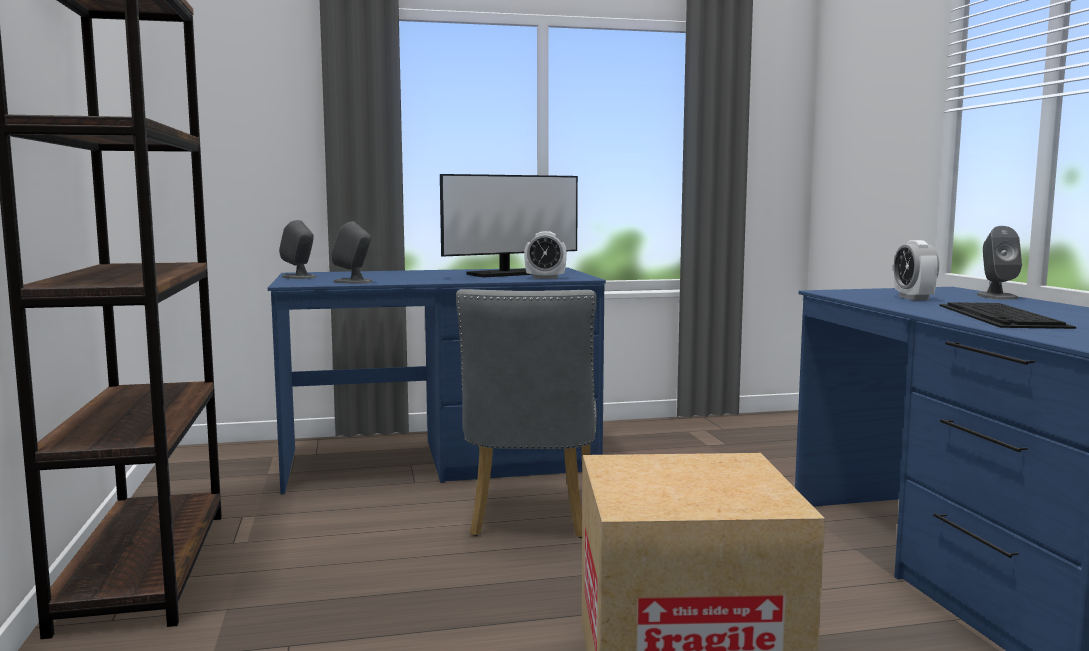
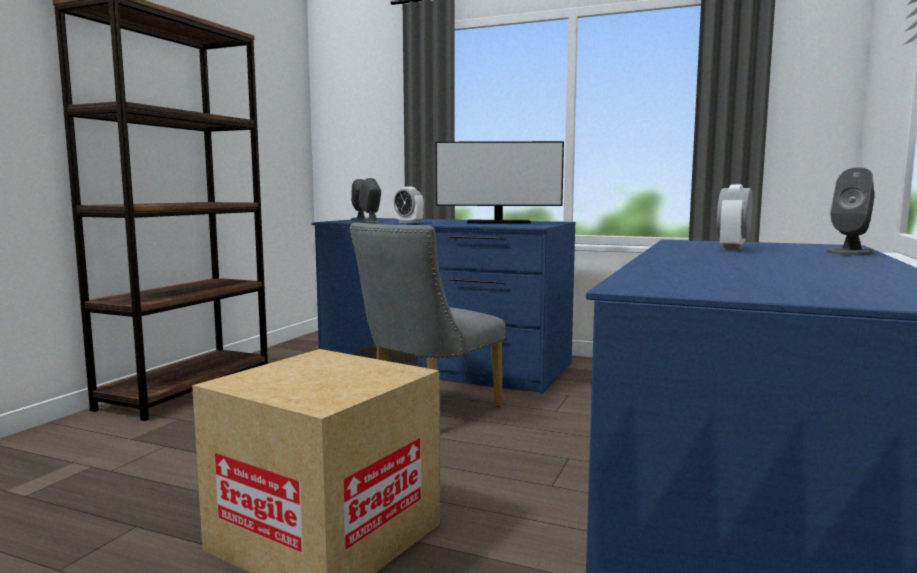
camera: 35 degrees right, 0 degrees up
alarm clock [524,231,567,279] -> alarm clock moved to [393,187,424,223]
keyboard [940,302,1076,329] -> none

